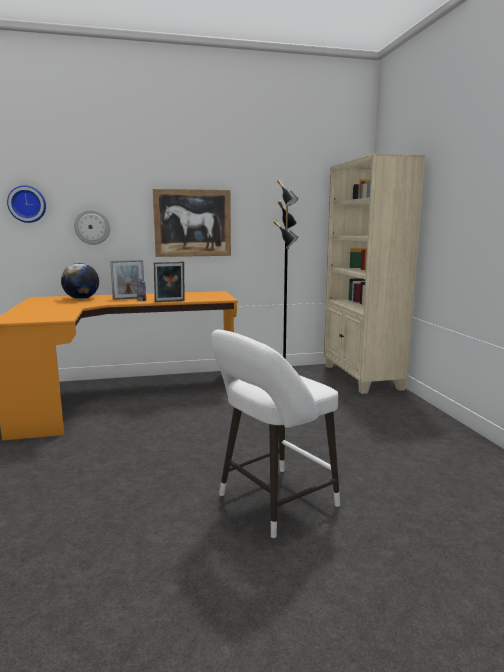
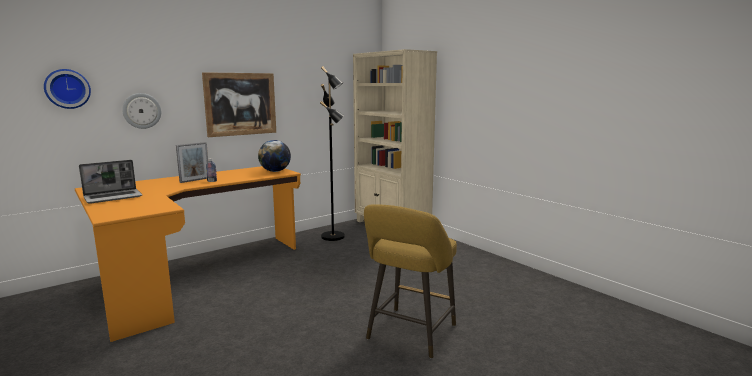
camera: 25 degrees left, 0 degrees up
globe [61,263,99,299] -> globe moved to [258,140,291,172]
picture frame [154,262,185,302] -> none
white stool [211,329,340,539] -> yellow stool [364,204,457,359]
none -> laptop [79,160,143,204]

